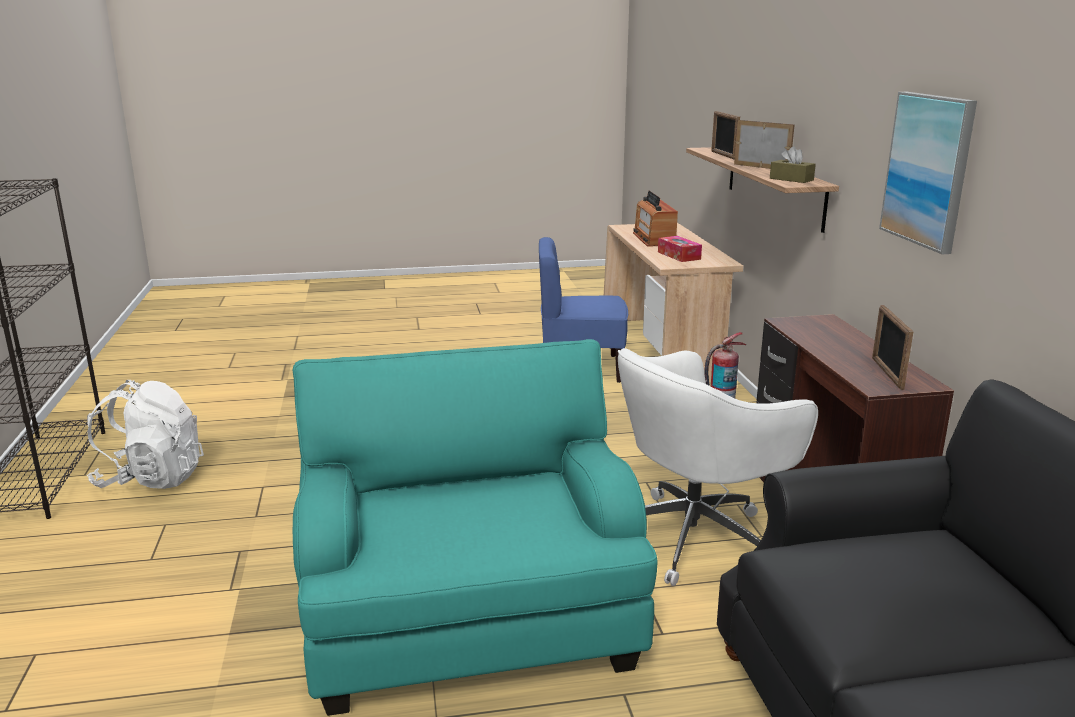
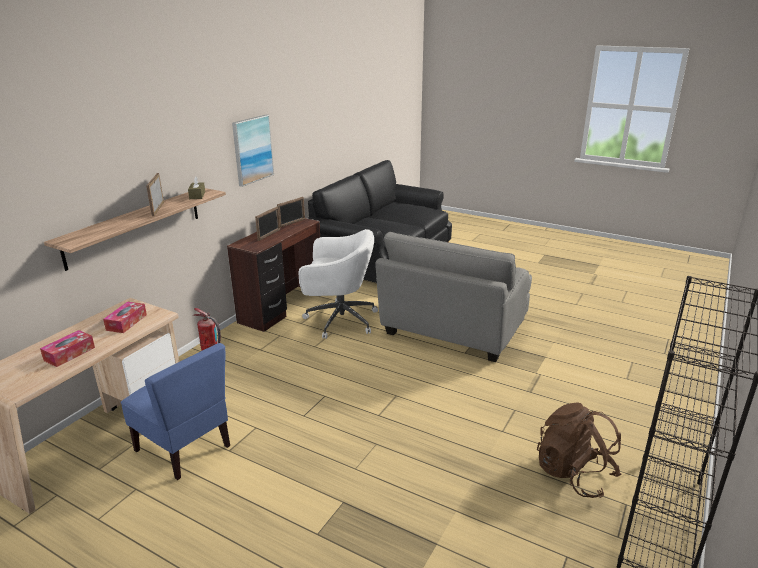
camera: 140 degrees left, 5 degrees up
white backpack [87,380,204,489] -> brown backpack [537,402,621,498]
turquoise armchair [292,339,658,716] -> grey armchair [375,232,532,362]
radio [633,191,678,247] -> tissue box [40,330,95,367]
picture frame [711,111,740,159] -> picture frame moved to [255,206,280,241]

